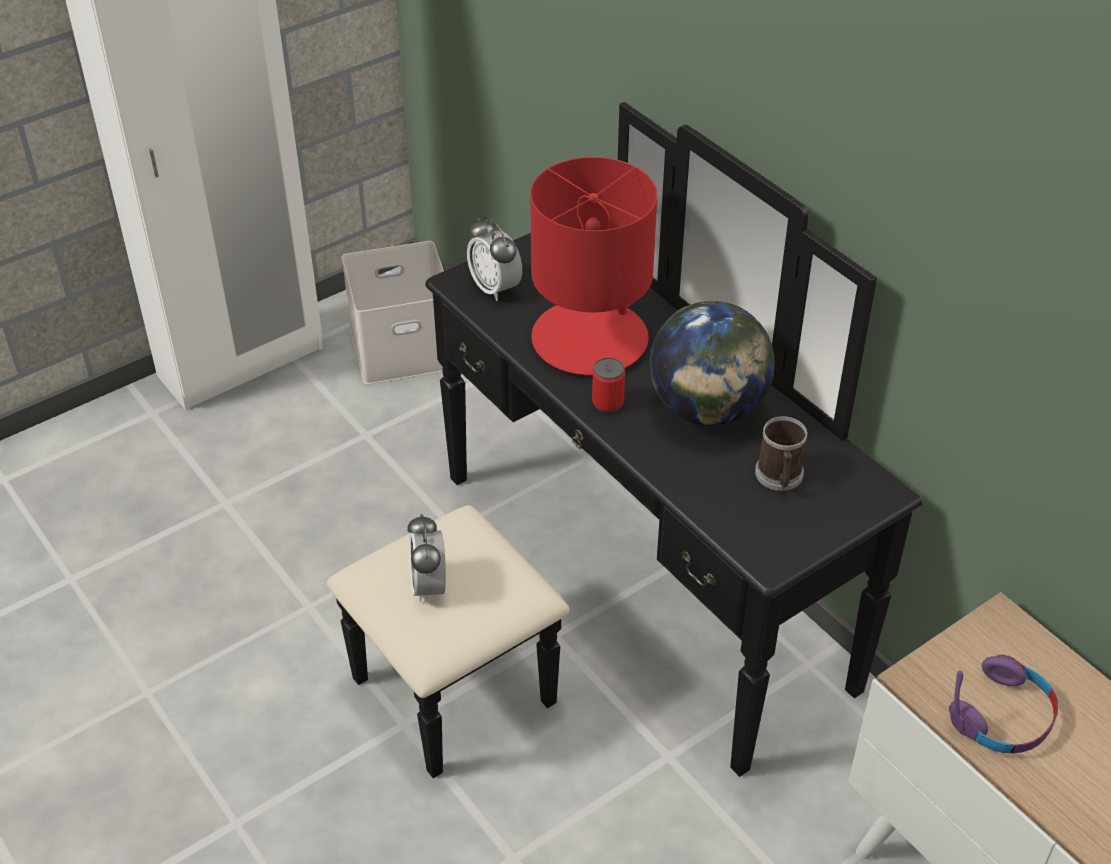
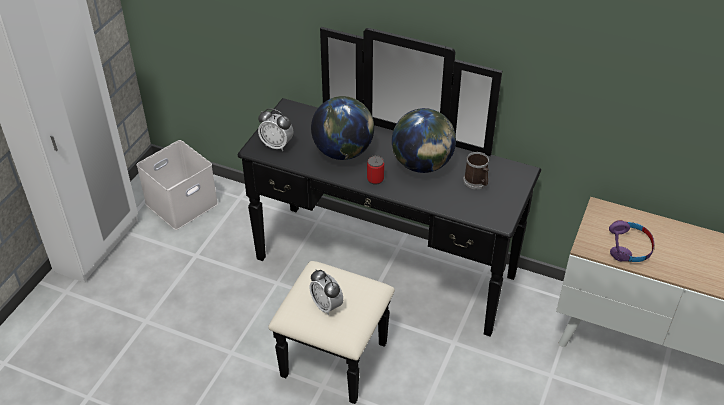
camera: 30 degrees left, 0 degrees up
red table lamp [530,157,657,375] -> globe [311,96,374,160]

